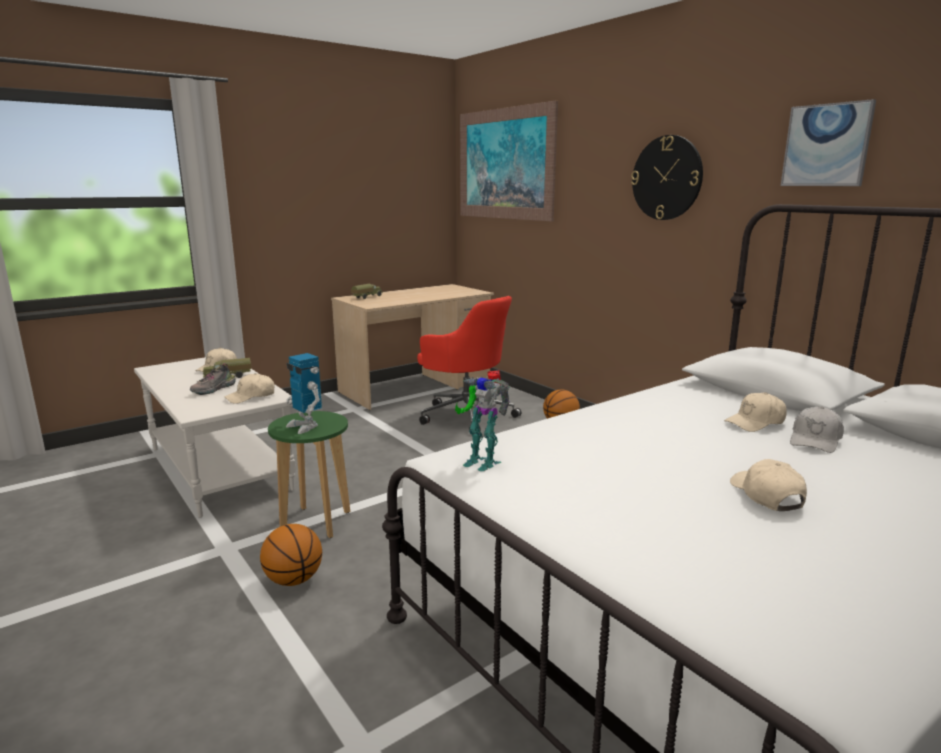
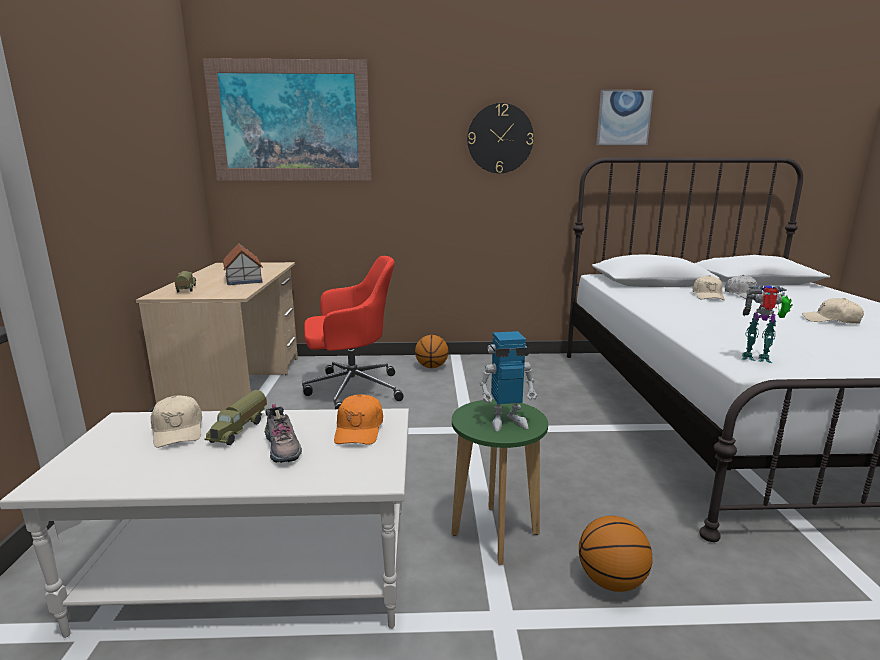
camera: 55 degrees left, 0 degrees up
beige cap [225,373,275,404] -> orange cap [334,394,383,445]
toy robot [455,370,510,471] -> toy robot turned 135 degrees counterclockwise [742,285,793,363]
none -> toy house [222,243,263,285]

